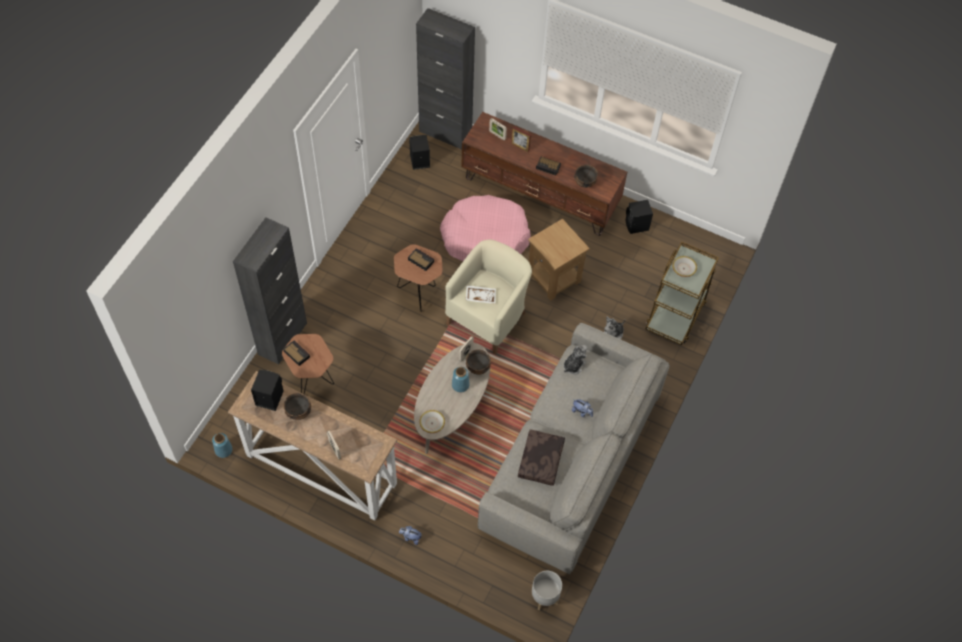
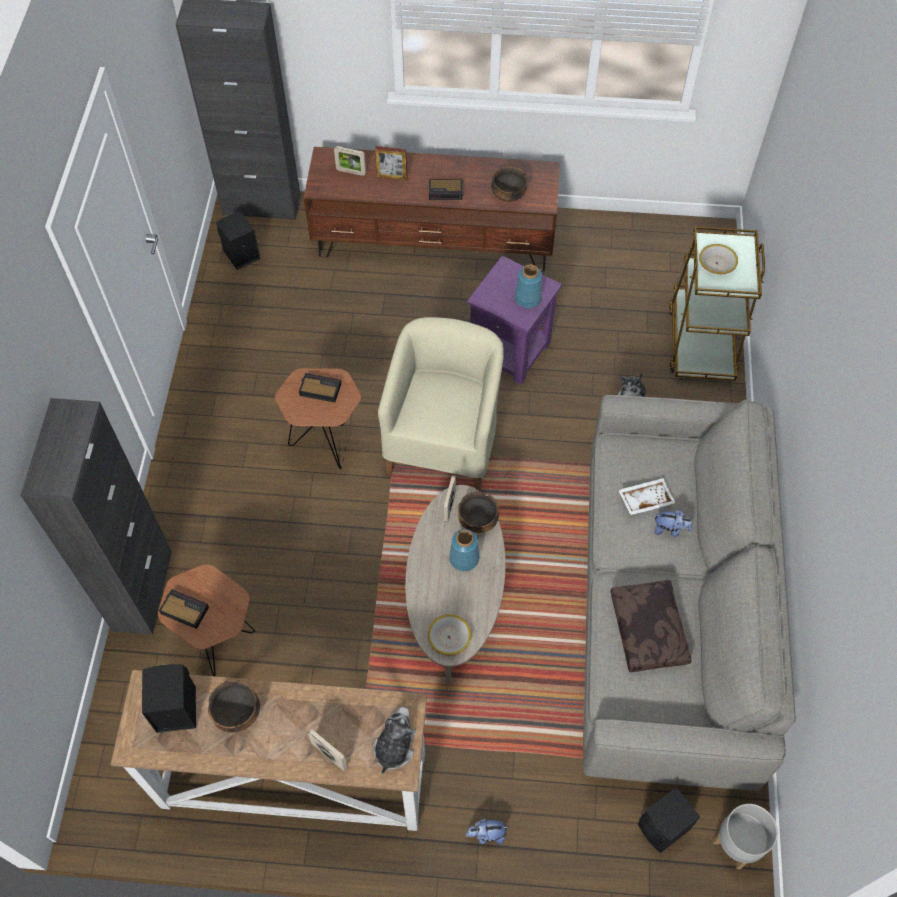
camera: 20 degrees left, 0 degrees up
blue vase [212,433,233,458] -> blue vase moved to [515,264,542,308]
pink dog bed [440,195,531,261] -> none
white tray [466,285,496,304] -> white tray moved to [618,478,675,515]
brown side table [528,219,590,301] -> purple side table [467,256,562,384]
plush toy [563,345,587,374] -> plush toy moved to [374,707,416,774]
black speaker [626,200,653,234] -> black speaker moved to [638,787,700,853]

